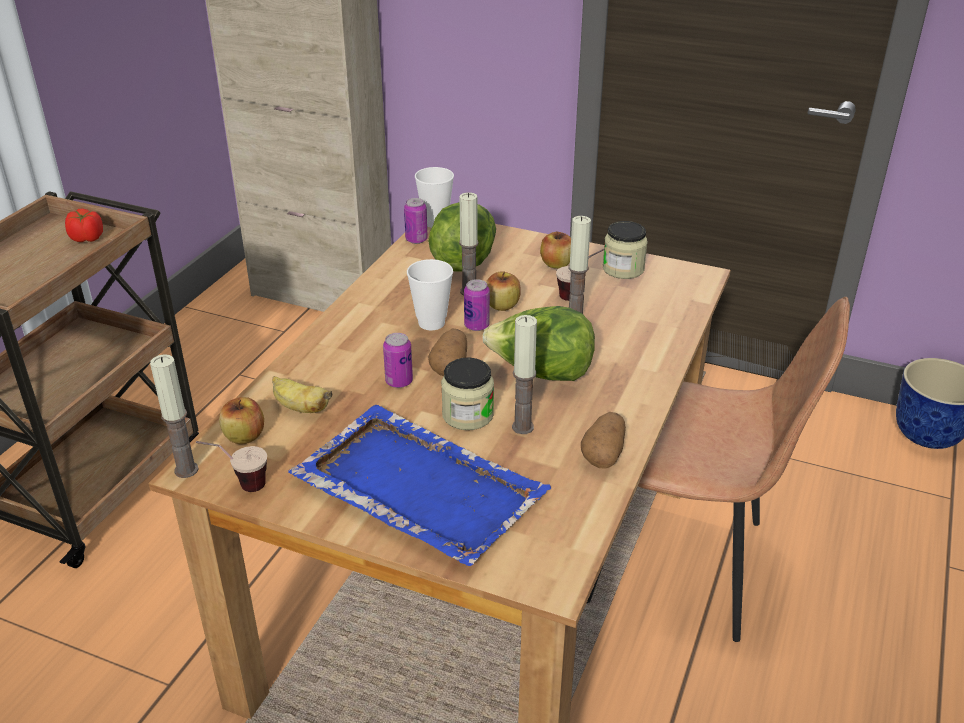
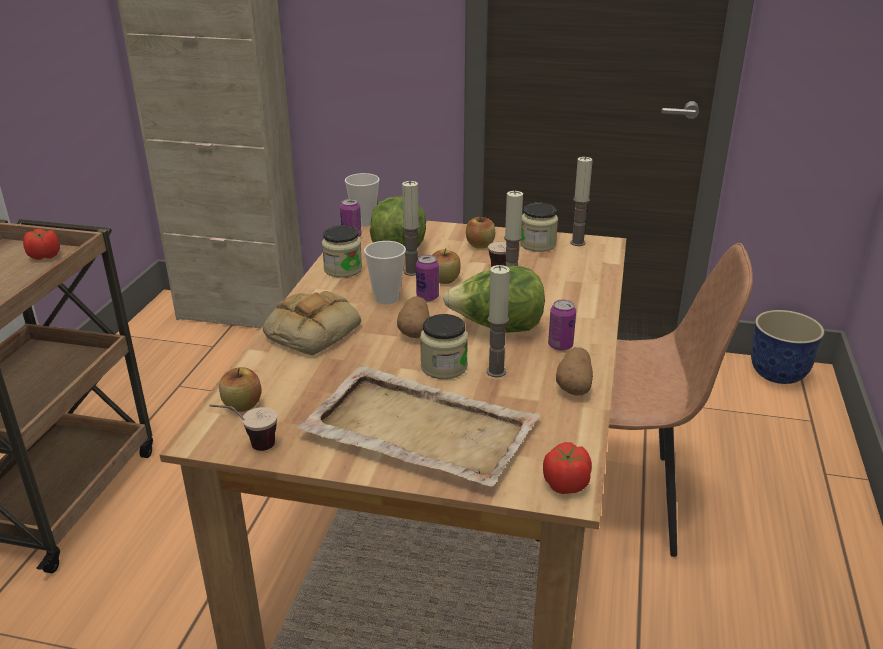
camera: 10 degrees left, 5 degrees down
candle [150,354,199,478] -> candle moved to [570,156,593,246]
banana [272,376,332,413] -> none
blue tray [288,405,551,566] -> beige tray [297,365,540,487]
can [383,333,413,388] -> can moved to [548,300,576,351]
none -> bread [263,291,361,355]
none -> jar [322,225,362,278]
none -> tomato [543,442,592,494]

